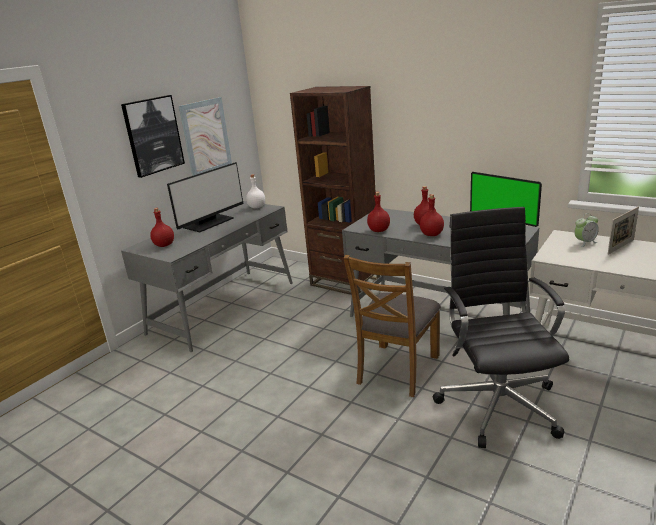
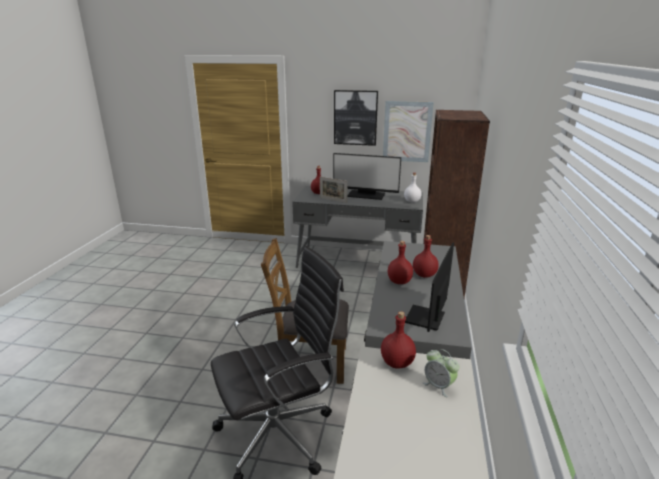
camera: 65 degrees right, 0 degrees up
red bottle [367,192,390,232] -> red bottle moved to [381,311,416,369]
picture frame [607,207,639,255] -> picture frame moved to [320,177,348,203]

